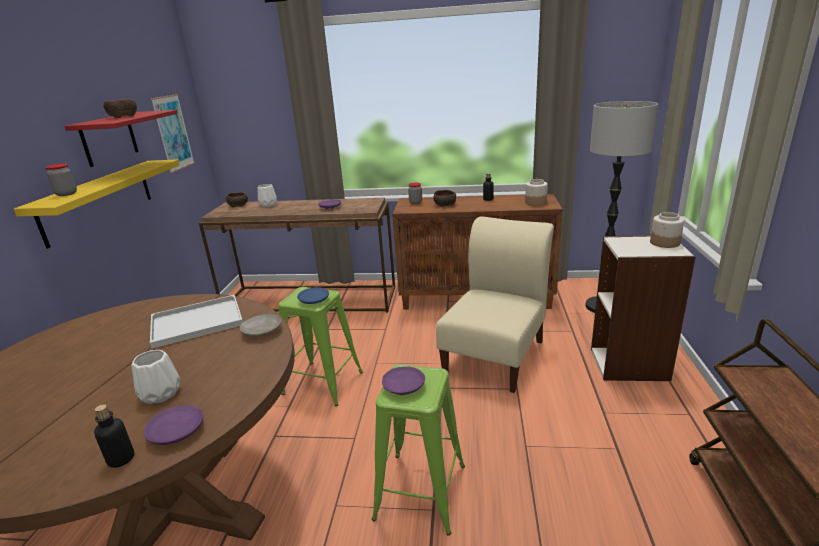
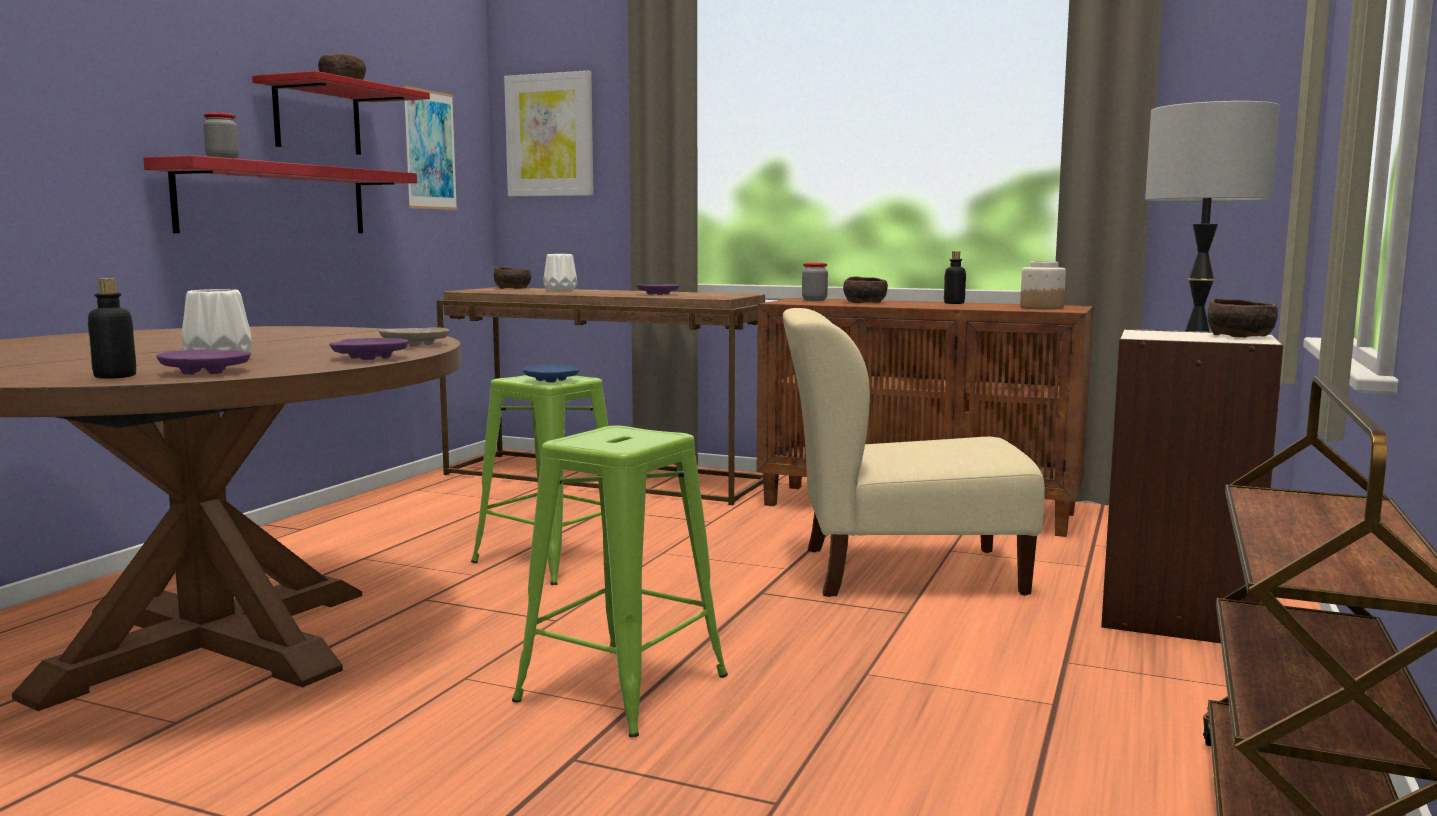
camera: 15 degrees right, 15 degrees down
yellow shelf [14,159,179,249] -> red shelf [143,155,417,233]
white tray [150,295,243,349] -> none
purple plate [382,366,425,395] -> purple plate moved to [329,338,409,360]
beige chair [436,217,554,393] -> beige chair turned 135 degrees counterclockwise [783,308,1045,597]
jar [650,212,684,248] -> brown bowl [1207,298,1278,338]
none -> picture [504,71,594,196]

